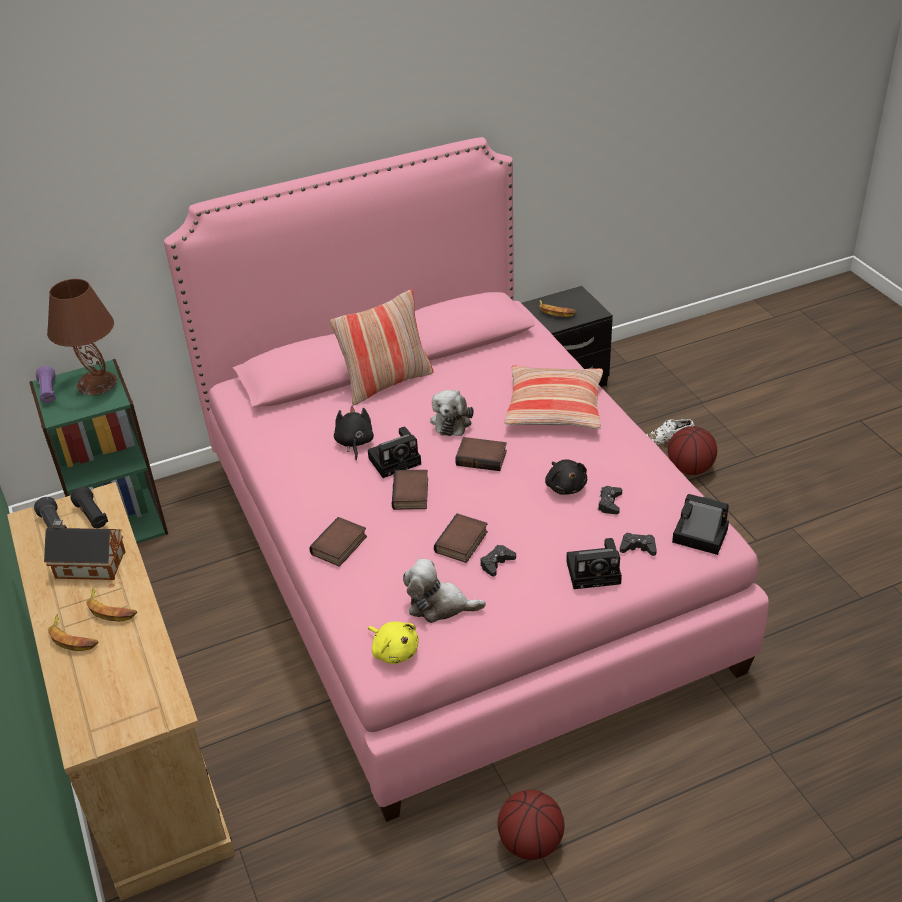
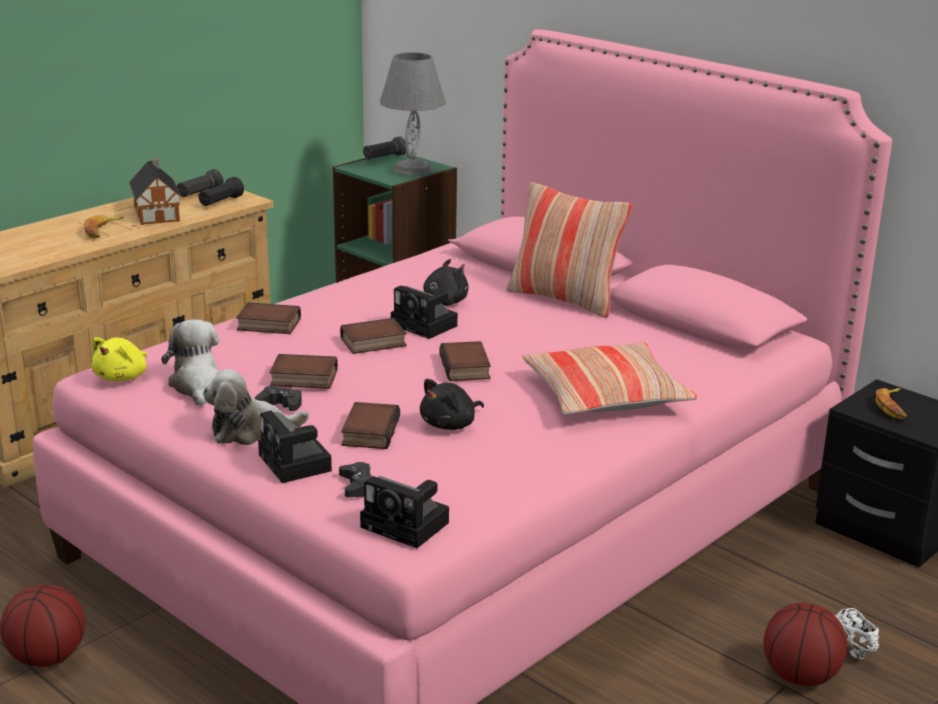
camera: 65 degrees right, 15 degrees down
purple flashlight [36,366,56,403] -> black flashlight [363,137,406,160]
brown table lamp [47,279,117,395] -> grey table lamp [380,52,446,175]
banana [48,614,99,651] -> none
plush toy [430,390,474,436] -> plush toy moved to [203,369,309,445]
black game controller [598,486,622,514] -> none
camera [672,494,729,555] -> camera turned 120 degrees clockwise [360,476,449,548]
none -> book [341,402,400,449]

